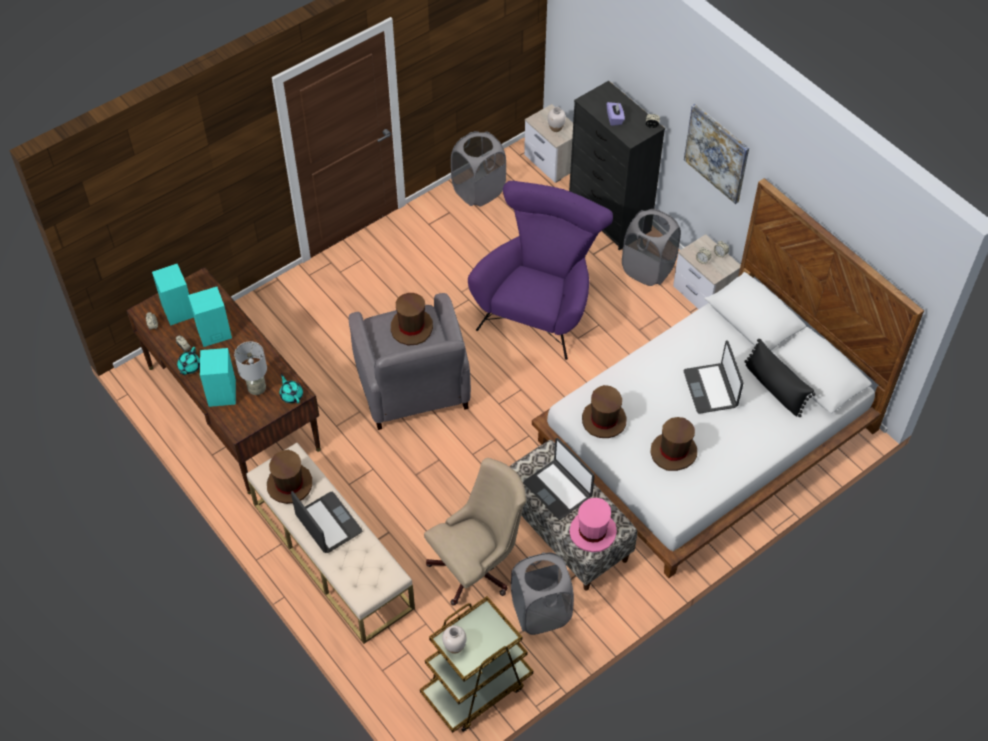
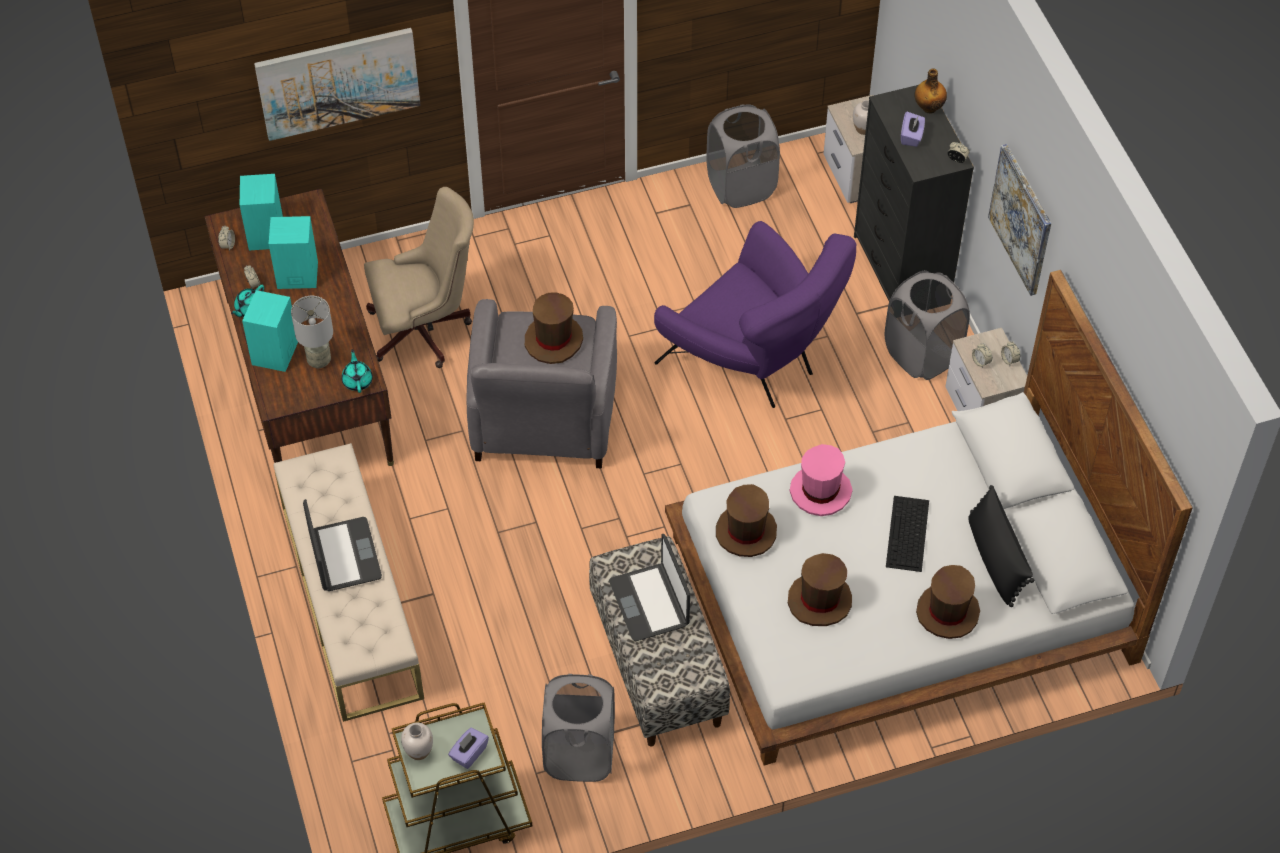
camera: 20 degrees right, 0 degrees up
brown hat [267,450,312,504] -> brown hat moved to [916,565,980,639]
beige office chair [424,458,526,606] -> beige office chair moved to [364,187,474,368]
purple armchair [468,181,613,360] -> purple armchair turned 90 degrees clockwise [654,221,857,408]
pink hat [569,498,617,552] -> pink hat moved to [789,444,853,516]
laptop [684,340,743,414] -> keyboard [886,496,929,572]
none -> picture [254,28,420,141]
none -> purple tissue box [448,728,489,769]
none -> bottle [915,69,947,114]

